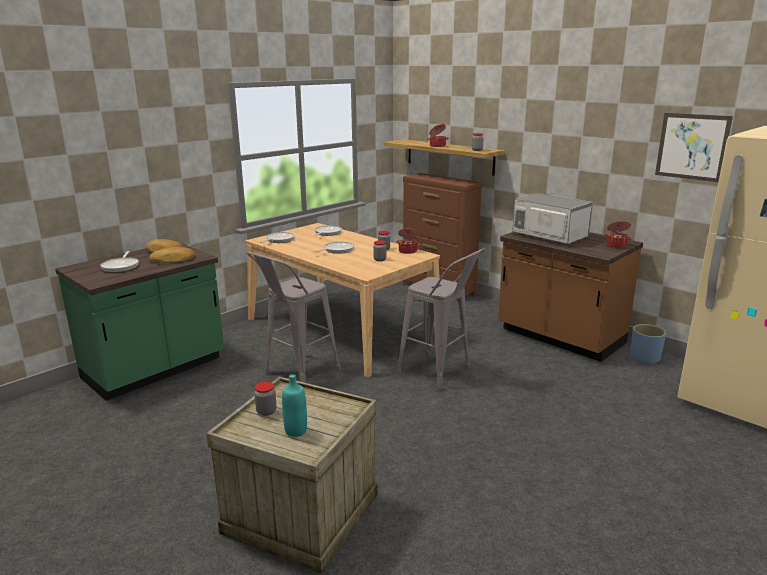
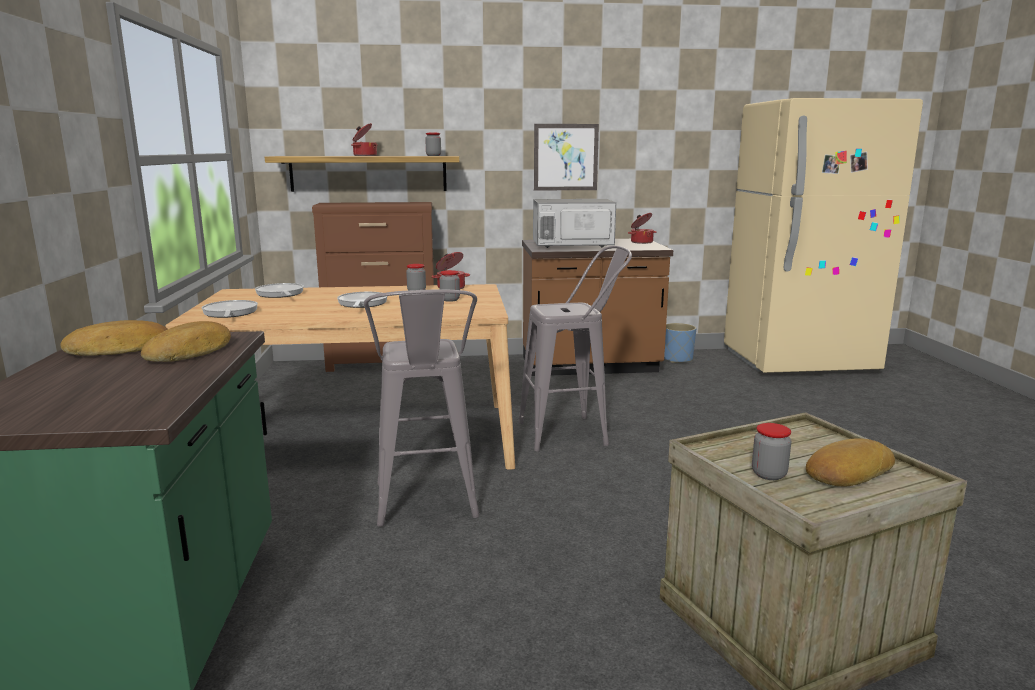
camera: 50 degrees left, 5 degrees down
frying pan [100,251,139,272] -> none
turquoise bottle [282,374,307,437] -> bread [806,438,895,487]
picture [655,113,733,182] -> picture moved to [534,124,599,191]

